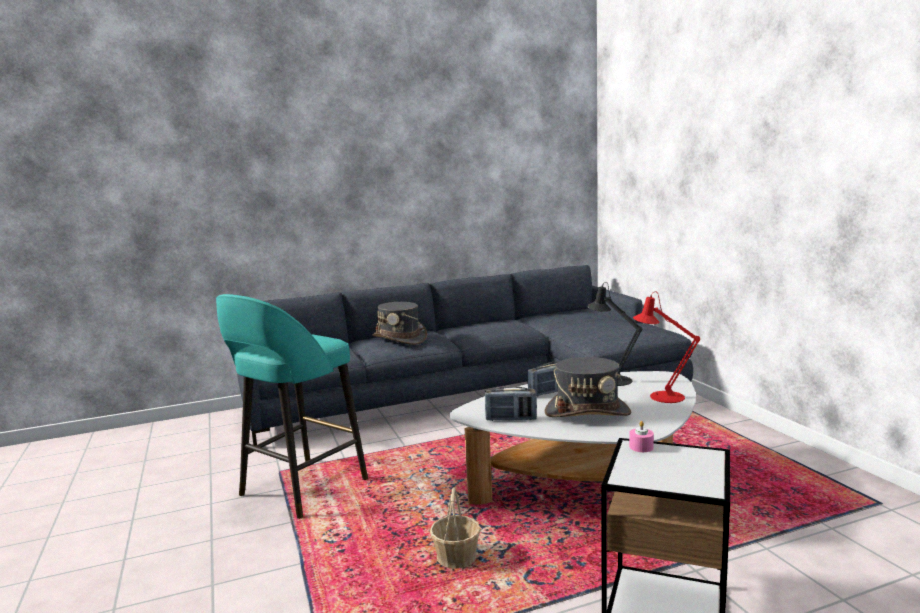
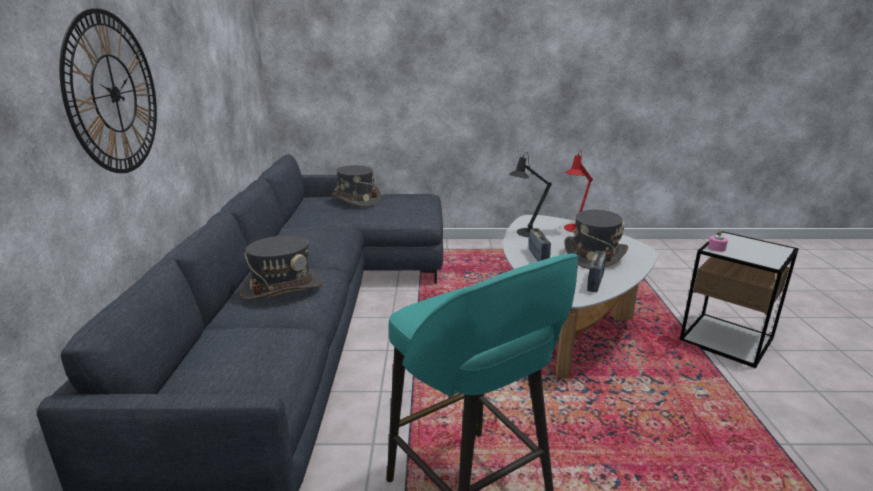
camera: 70 degrees left, 10 degrees up
basket [430,488,481,569] -> none
none -> wall clock [59,8,157,173]
none -> grey hat [331,165,381,207]

